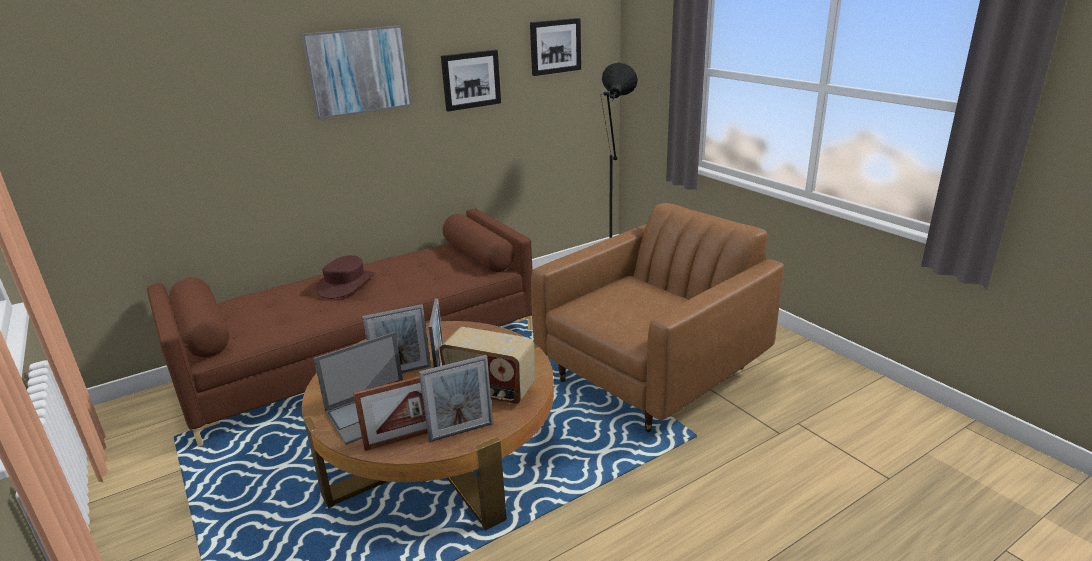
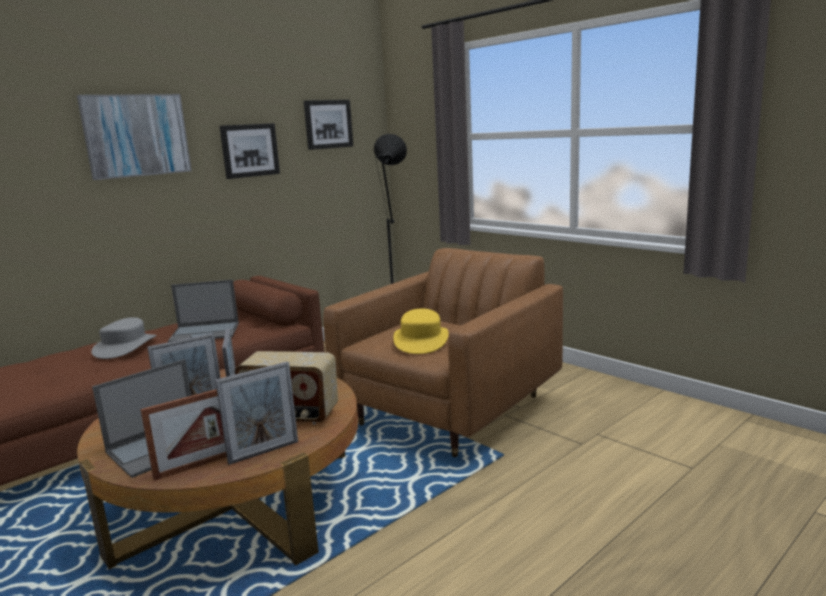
camera: 10 degrees left, 10 degrees down
brown hat [316,255,374,299] -> grey hat [91,317,156,359]
none -> laptop [168,280,239,342]
none -> yellow hat [393,309,449,354]

